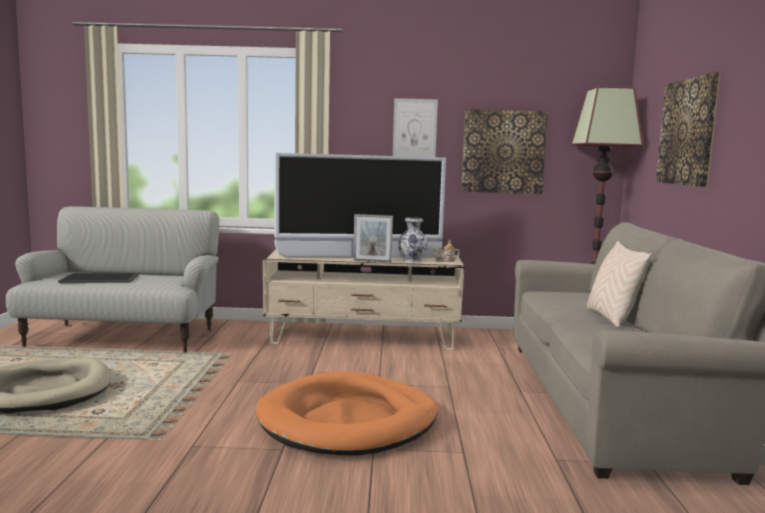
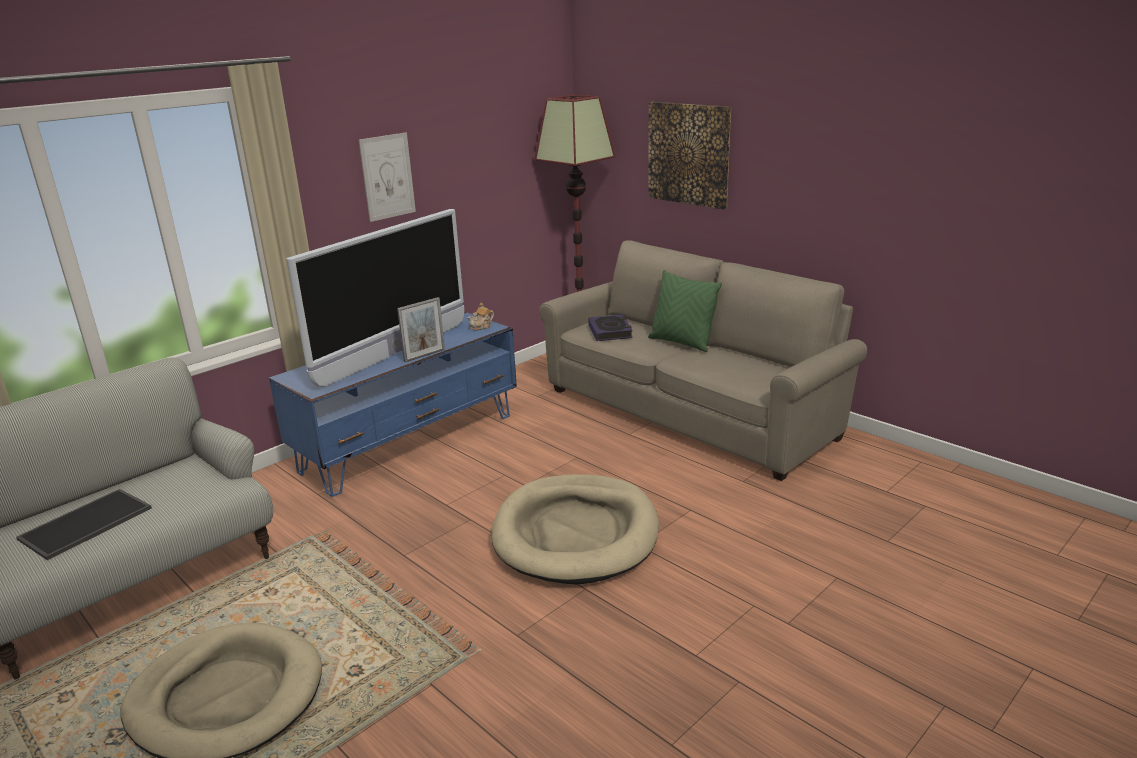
camera: 45 degrees left, 15 degrees up
orange dog bed [256,371,438,455] -> beige dog bed [491,474,659,585]
beige tv stand [263,250,464,350] -> blue tv stand [269,312,517,497]
vase [398,217,428,263] -> none
picture [461,109,548,194] -> none
beige pillow [587,241,652,327] -> green pillow [648,270,722,352]
none -> book [588,315,633,341]

